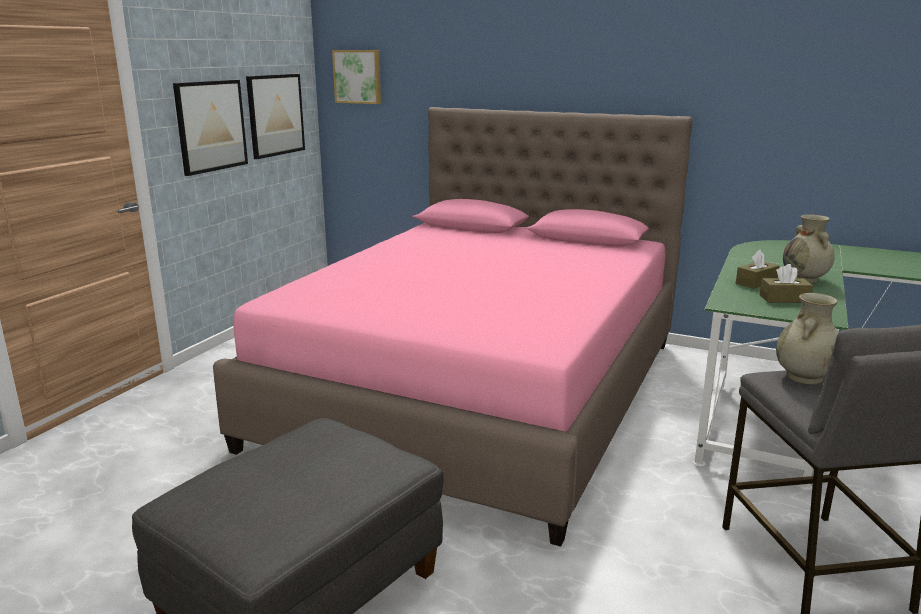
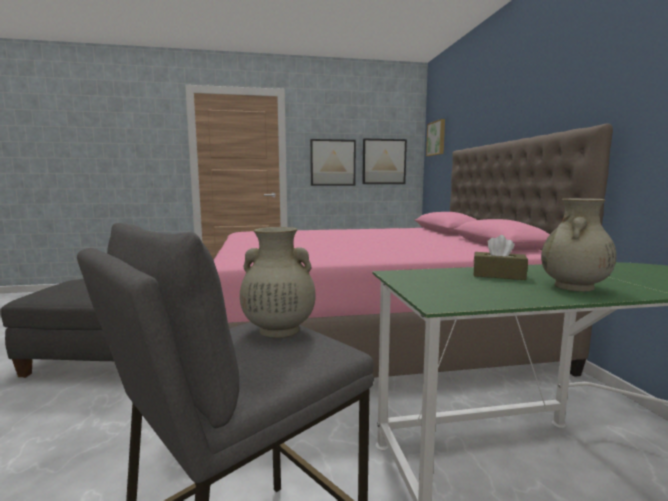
camera: 55 degrees right, 10 degrees down
brown tissue box [760,264,813,303] -> none

